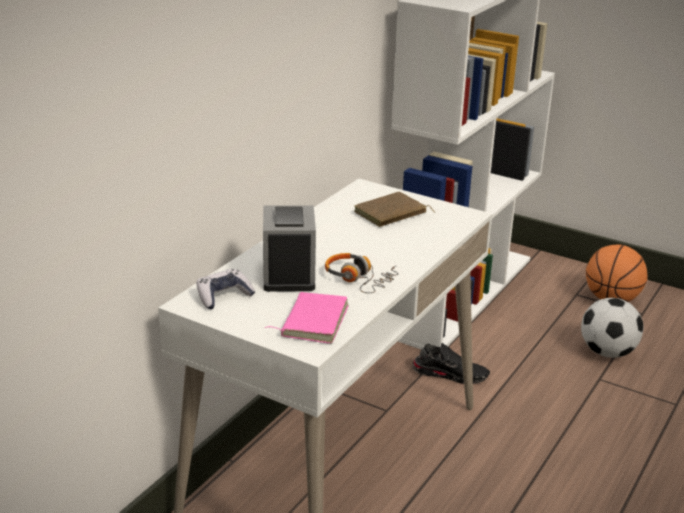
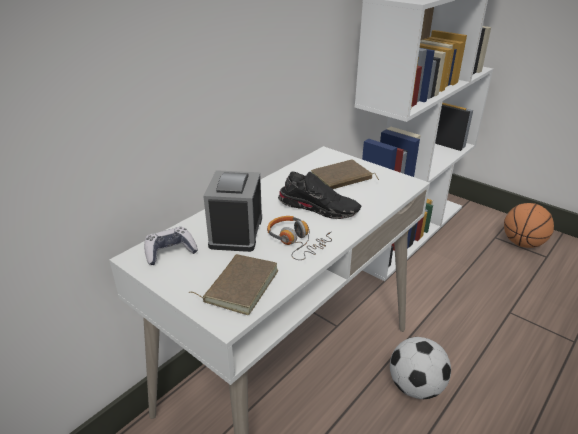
camera: 10 degrees right, 5 degrees up
pink book [265,292,349,344] -> brown book [189,254,278,315]
black shoe [412,343,490,384] -> black shoe moved to [278,172,361,219]
football [581,298,644,358] -> football moved to [390,337,451,399]

